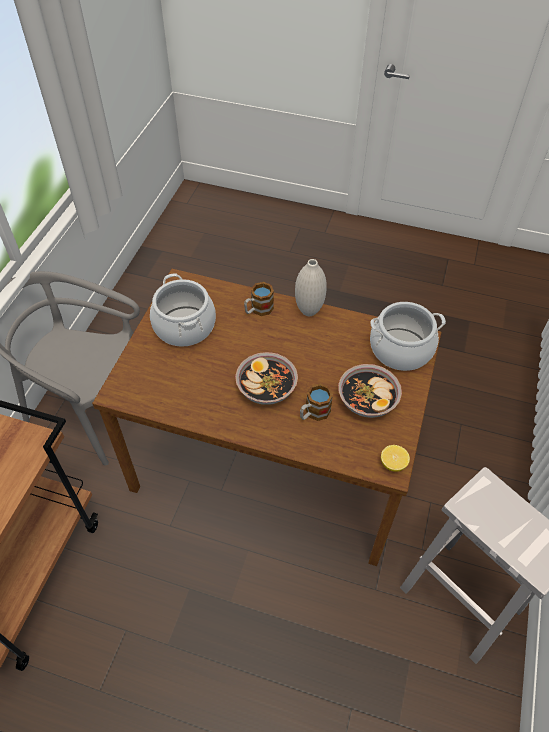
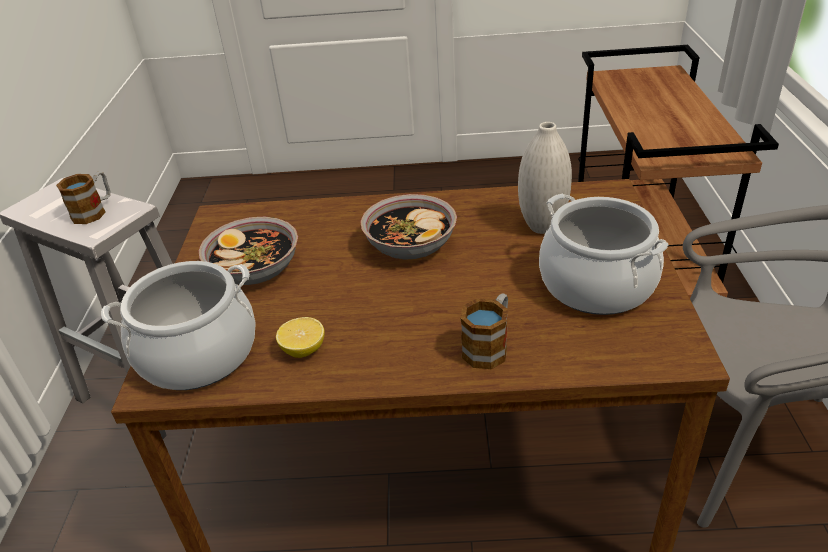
camera: 165 degrees right, 15 degrees down
white vase [295,259,327,316] -> white vase moved to [518,122,572,234]
mug [300,383,333,421] -> mug moved to [56,172,110,224]
lemon [381,445,410,472] -> lemon moved to [276,317,325,358]

